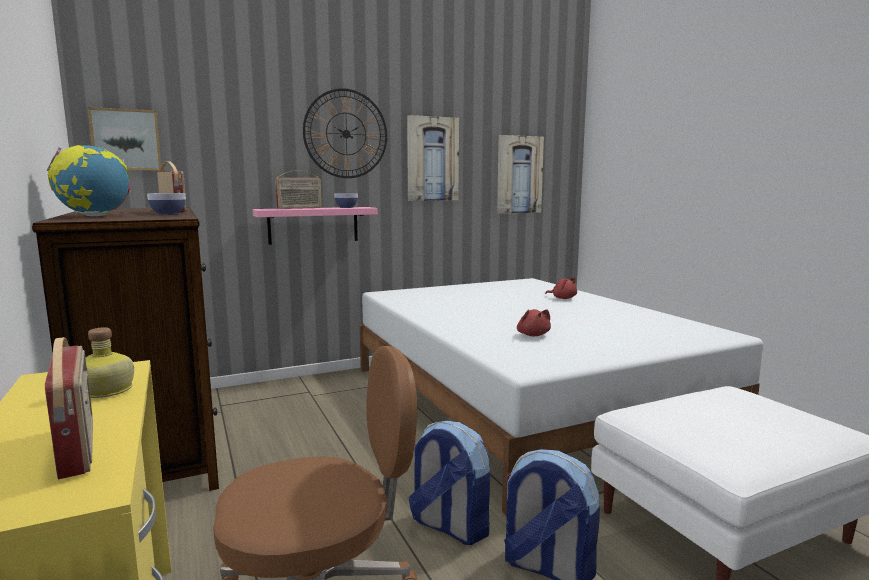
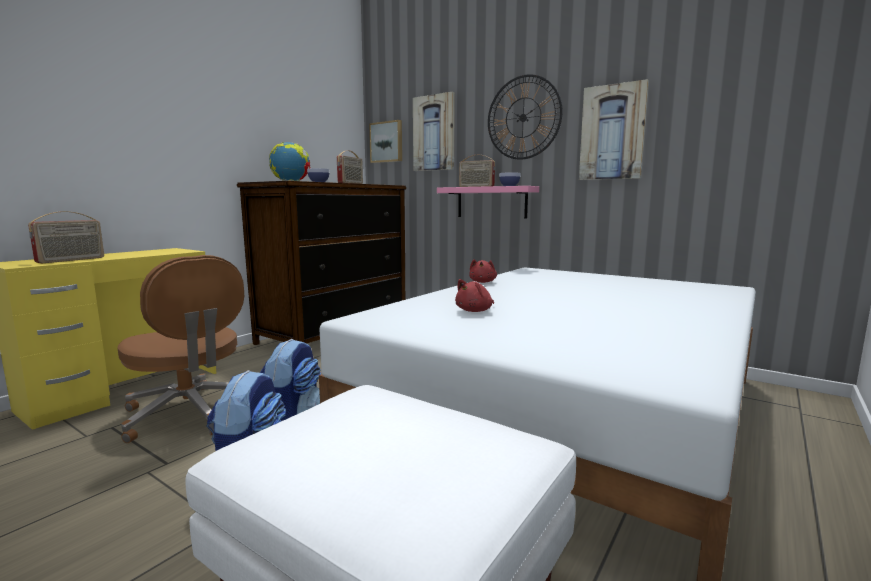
camera: 60 degrees right, 0 degrees up
bottle [86,327,134,398] -> none
picture [497,135,544,214] -> picture moved to [413,92,455,171]
red plush toy [545,277,577,299] -> red plush toy moved to [469,259,497,283]

